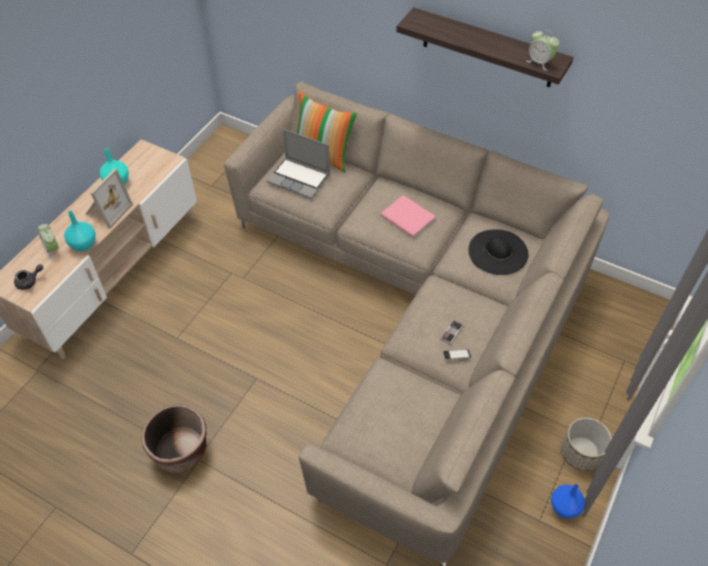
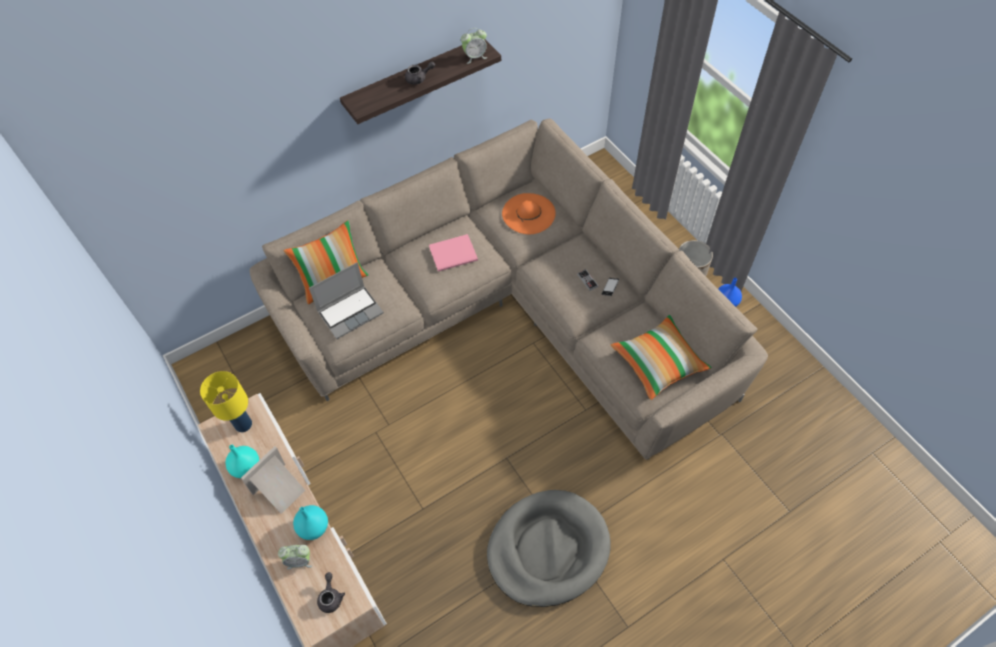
camera: 60 degrees left, 5 degrees up
picture frame [86,169,133,229] -> picture frame turned 105 degrees counterclockwise [241,446,305,514]
brown planter [142,404,207,473] -> grey dog bed [487,490,611,607]
black hat [469,229,528,275] -> orange hat [502,193,556,234]
none -> yellow table lamp [200,371,252,432]
none -> grey teapot [405,61,435,85]
none -> pillow [611,315,712,400]

